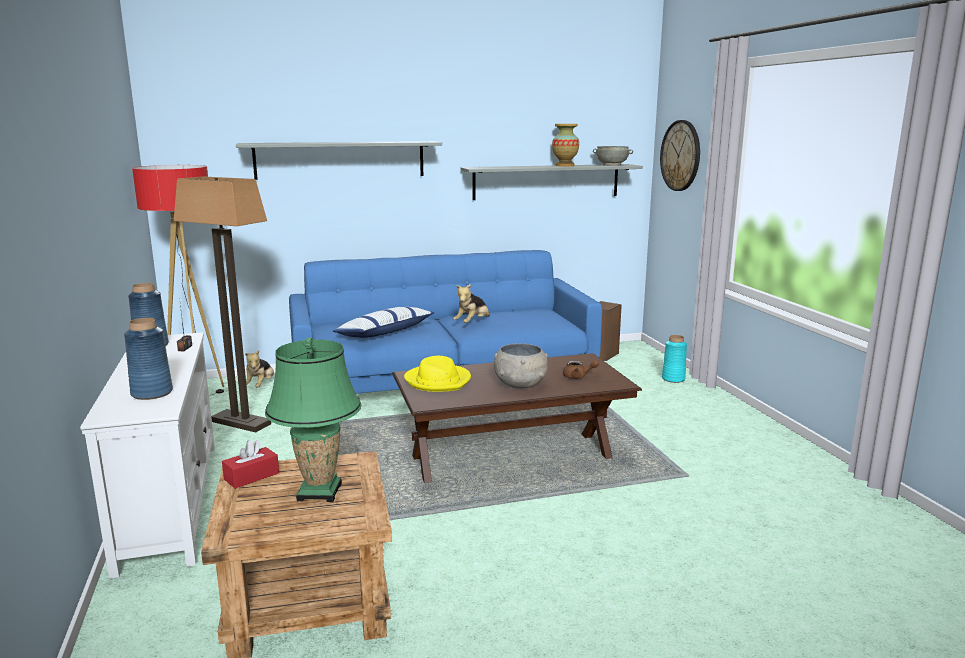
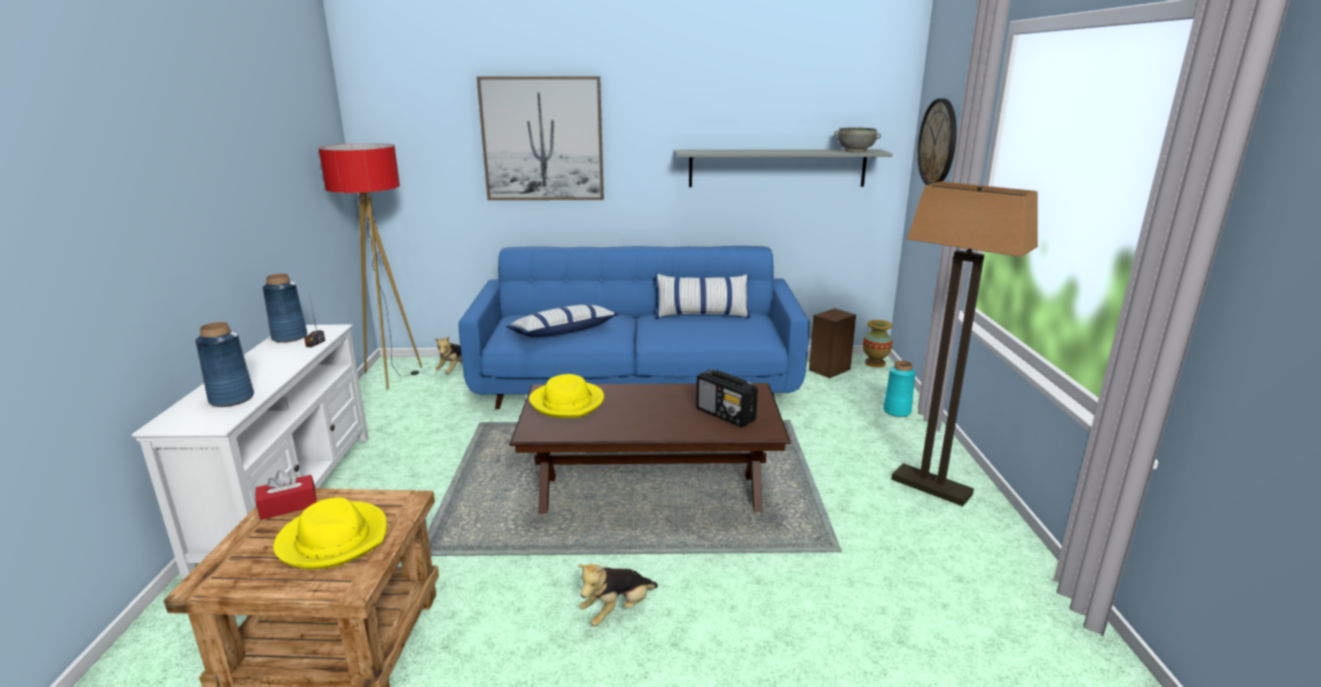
camera: 15 degrees right, 5 degrees up
floor lamp [174,176,271,433] -> floor lamp moved to [891,181,1038,506]
grey shelf [236,141,442,180] -> picture [476,76,604,200]
green table lamp [265,337,362,502] -> yellow hat [273,497,387,569]
plush toy [453,284,490,323] -> plush toy moved to [577,564,658,626]
grey bowl [494,343,548,388] -> none
vase [552,124,579,166] -> vase moved to [863,320,893,367]
brown teapot [563,360,599,379] -> radio [696,370,758,427]
none -> pillow [655,273,750,319]

